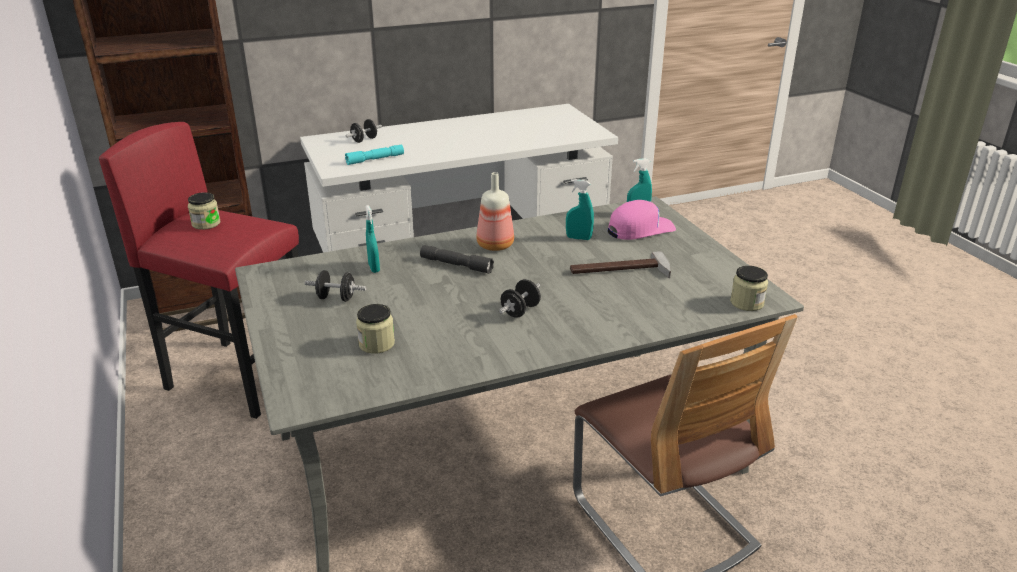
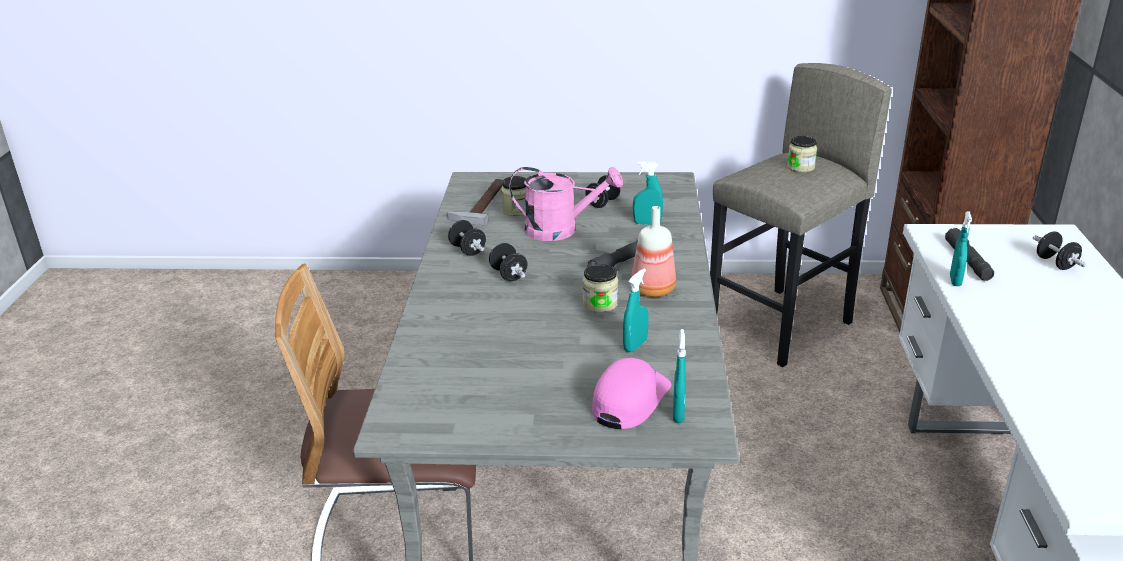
camera: 115 degrees right, 0 degrees up
red stool [99,122,299,419] -> grey stool [710,63,892,367]
turquoise flashlight [345,145,404,165] -> grey flashlight [945,228,994,281]
hammer [570,251,671,278] -> hammer moved to [447,179,503,225]
pink cap [608,200,676,240] -> pink cap turned 150 degrees counterclockwise [592,358,672,429]
jar [730,266,768,311] -> jar moved to [582,264,618,313]
none -> black dumbbell [448,220,486,256]
none -> pink watering can [509,167,623,241]
none -> turquoise spray bottle [950,211,972,286]

